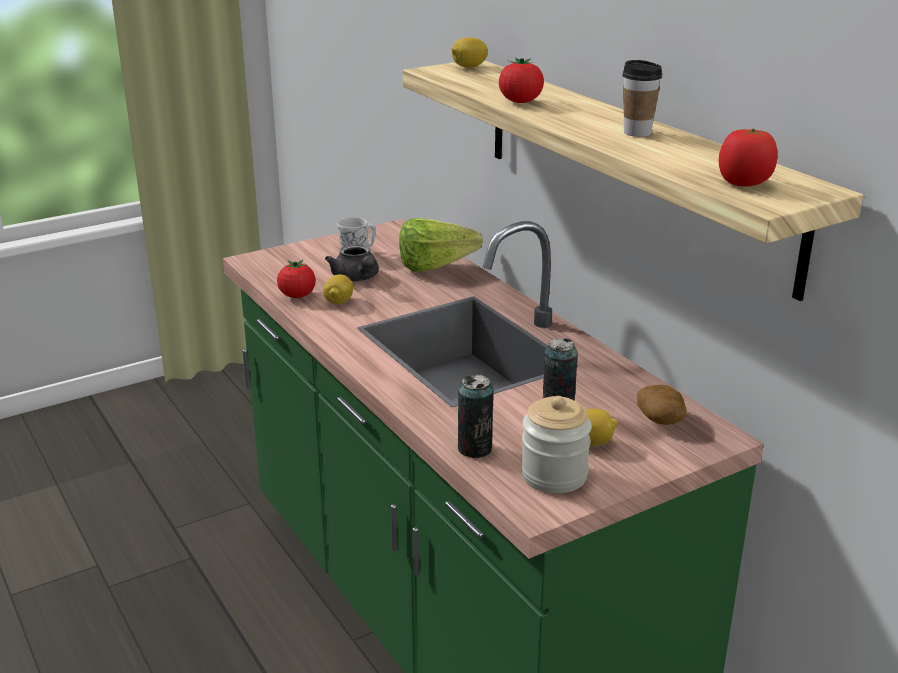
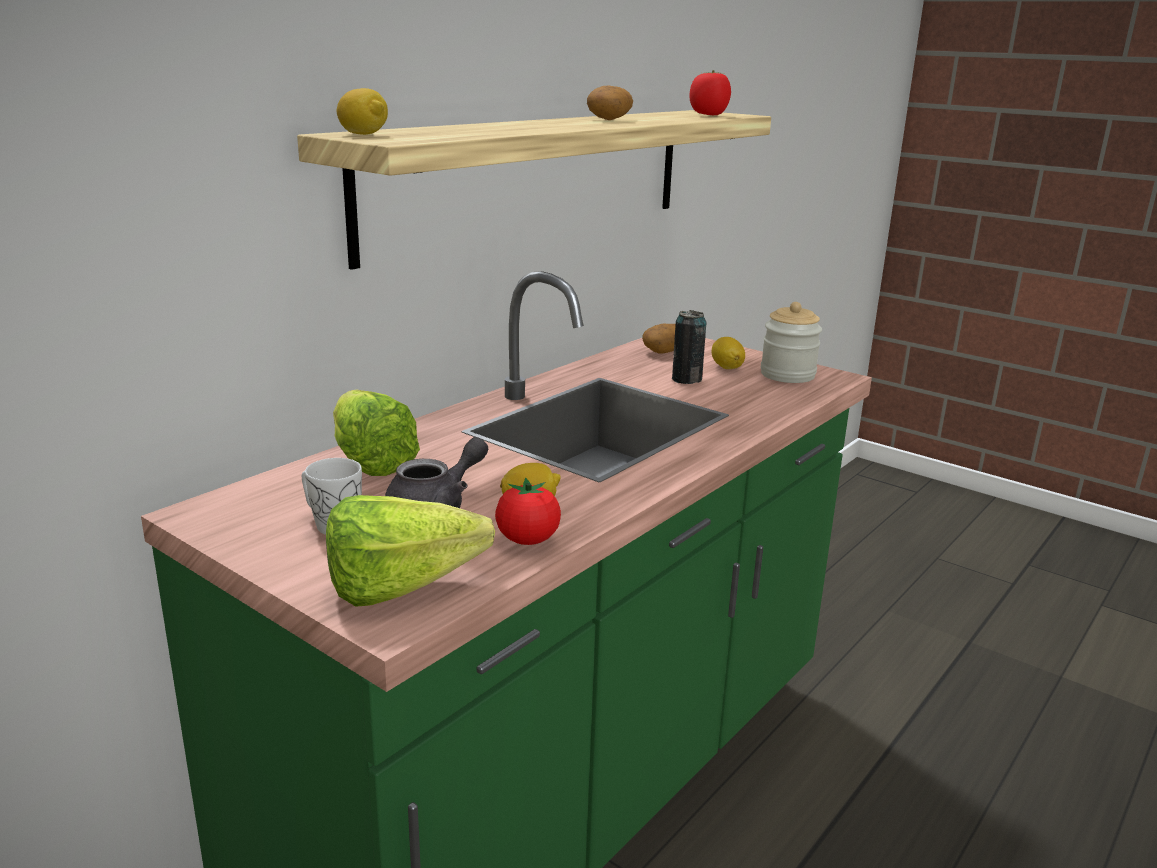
camera: 110 degrees left, 5 degrees down
can [458,374,493,458] -> none
tomato [499,58,544,103] -> none
cup [622,60,662,137] -> potato [587,85,633,120]
none -> lettuce [326,495,495,607]

